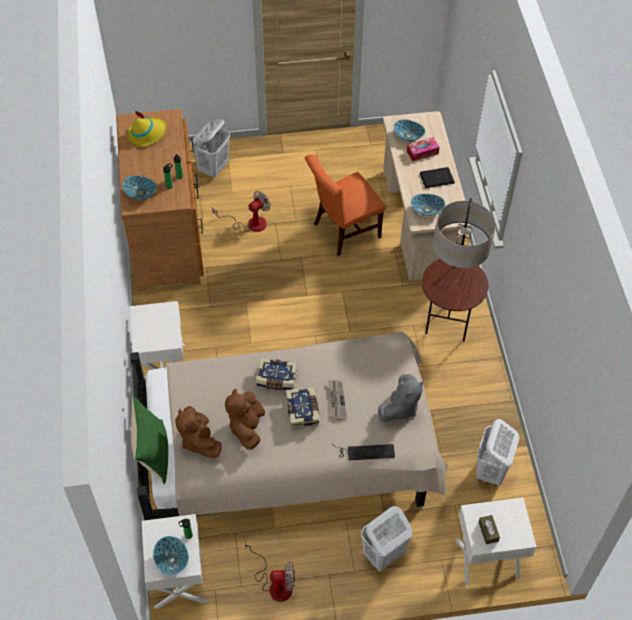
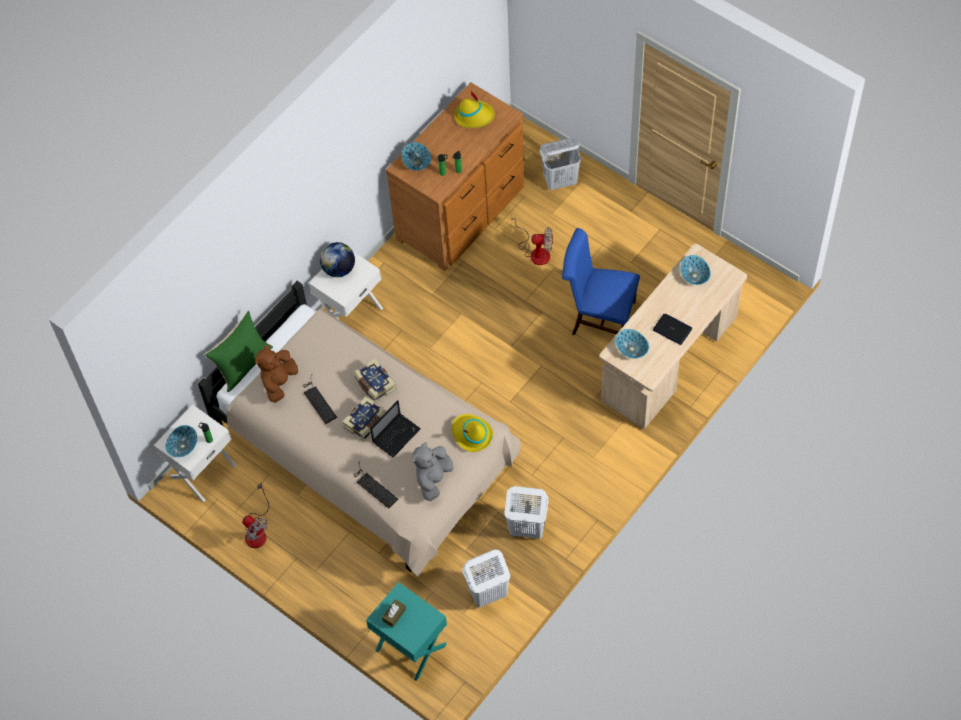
camera: 50 degrees right, 5 degrees up
brown plush toy [225,389,265,450] -> keyboard [303,375,337,424]
orange chair [305,155,386,256] -> blue chair [562,228,640,335]
newspaper [329,380,347,420] -> laptop [370,400,421,458]
white laundry basket [361,506,413,571] -> white laundry basket moved to [504,486,549,539]
grey plush toy [378,374,424,422] -> grey plush toy turned 120 degrees clockwise [412,442,454,501]
tissue box [407,137,440,161] -> none
floor lamp [422,198,496,342] -> none
white nightstand [456,497,537,586] -> turquoise nightstand [366,582,447,681]
none -> globe [320,242,355,277]
none -> yellow hat [451,414,493,452]

